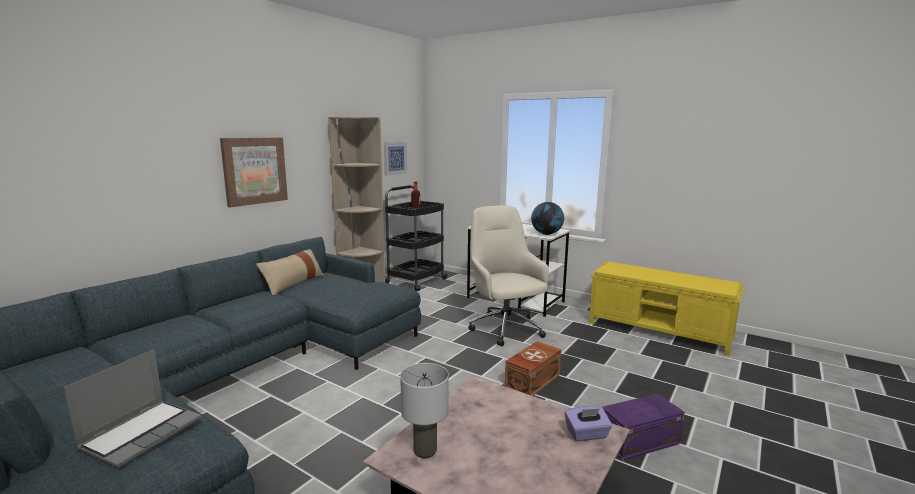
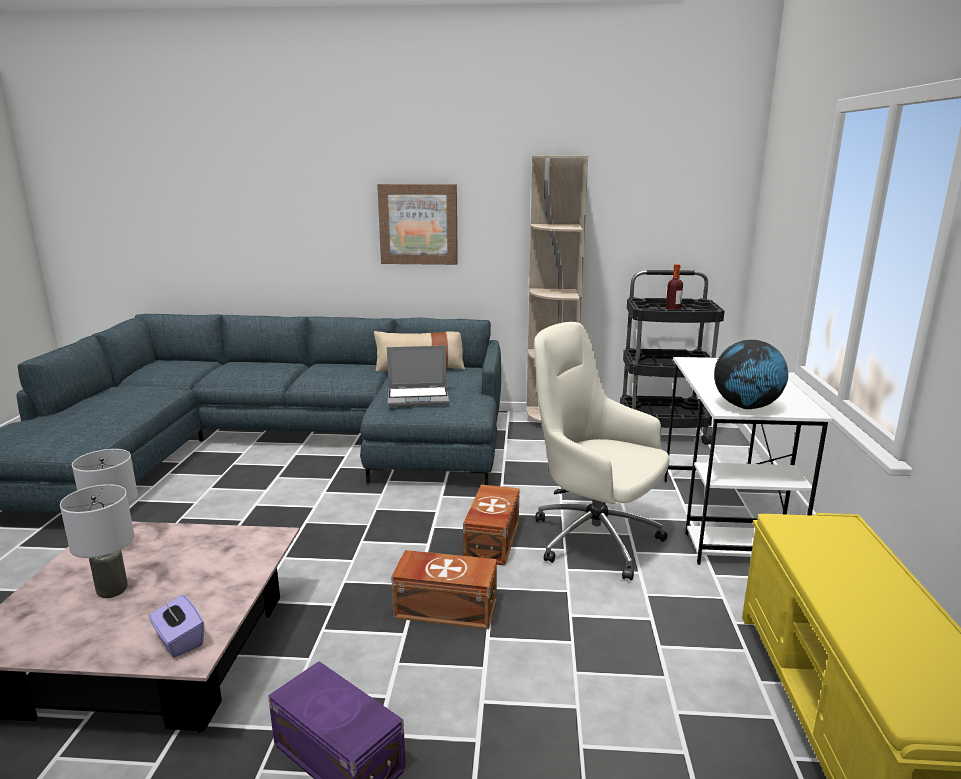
camera: 60 degrees right, 5 degrees up
laptop [64,350,201,468] -> laptop moved to [387,346,449,407]
picture [384,142,408,176] -> none
beige office chair [469,205,549,346] -> beige office chair turned 90 degrees counterclockwise [534,322,670,581]
none -> white table lamp [60,484,134,598]
none -> brown storage box [463,485,520,566]

